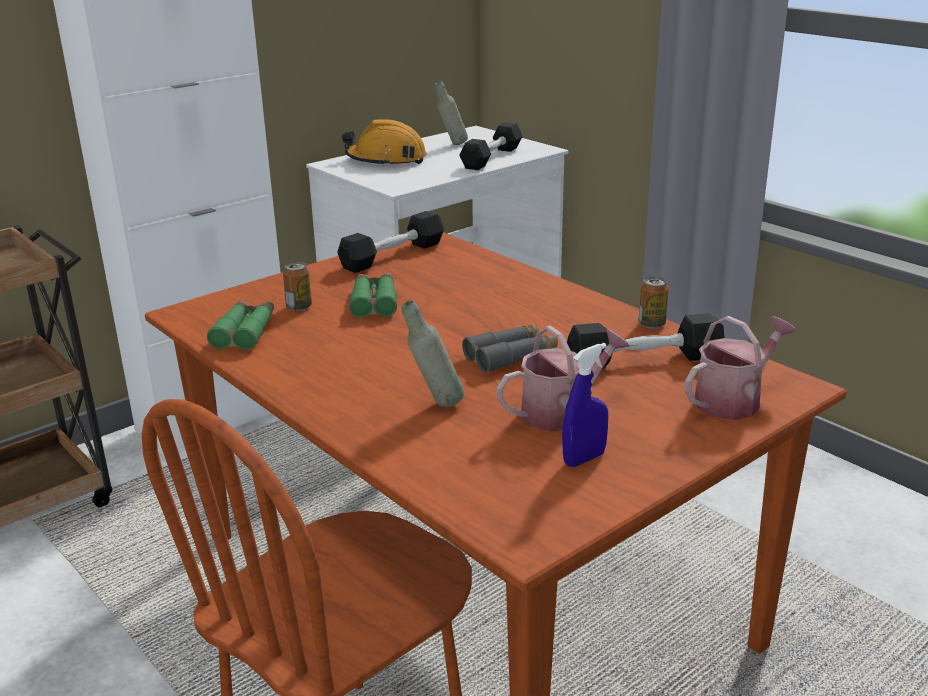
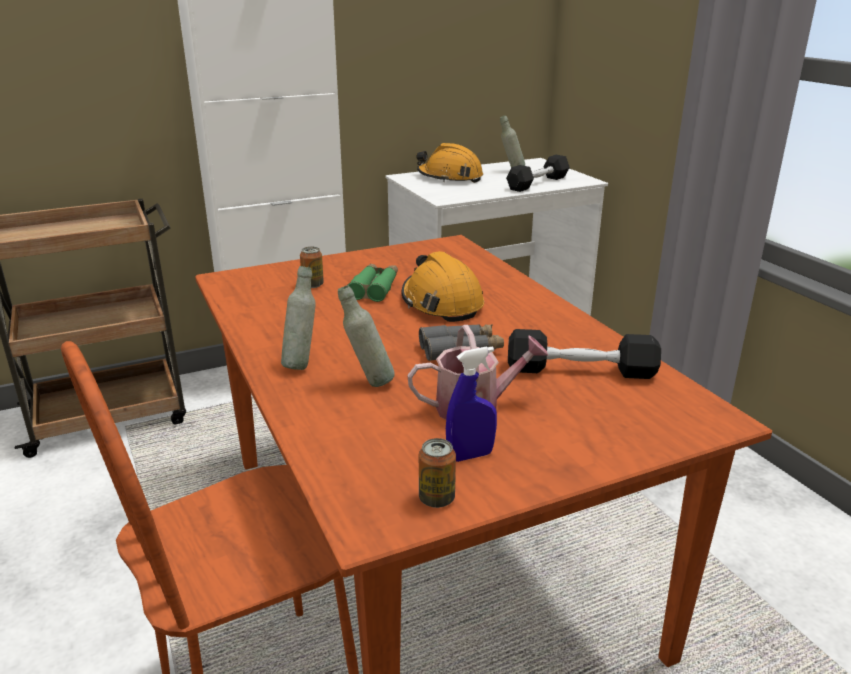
camera: 15 degrees right, 0 degrees up
green binoculars [207,301,274,350] -> none
black dumbbell [337,211,444,273] -> none
can [639,277,669,329] -> can moved to [419,438,456,508]
watering can [685,316,796,420] -> none
none -> grey bottle [281,266,316,370]
none -> orange hard hat [401,251,484,322]

